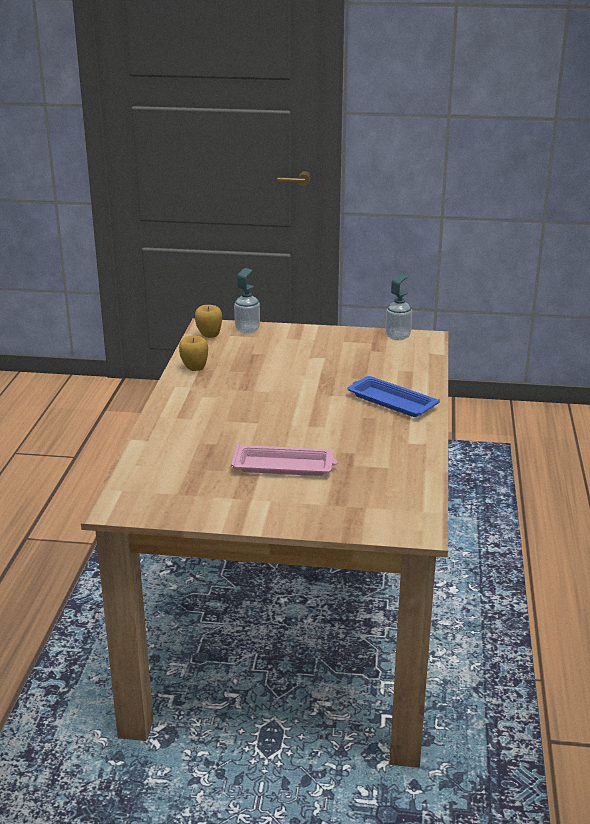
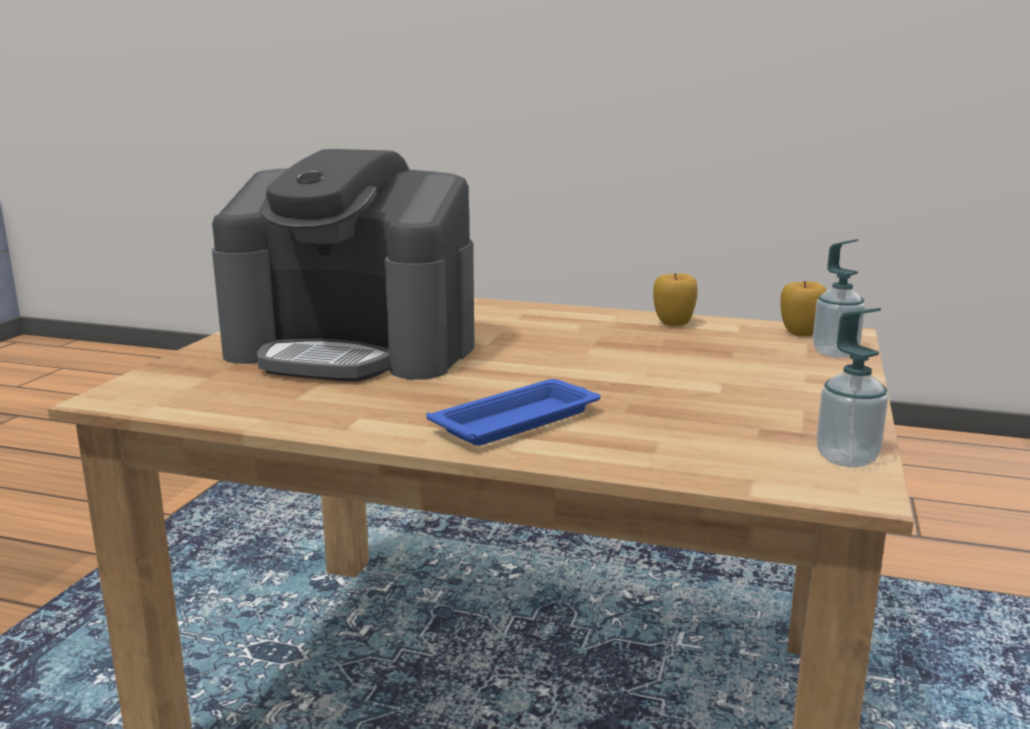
camera: 100 degrees right, 10 degrees down
pink tray [231,444,337,476] -> coffee machine [212,149,475,382]

